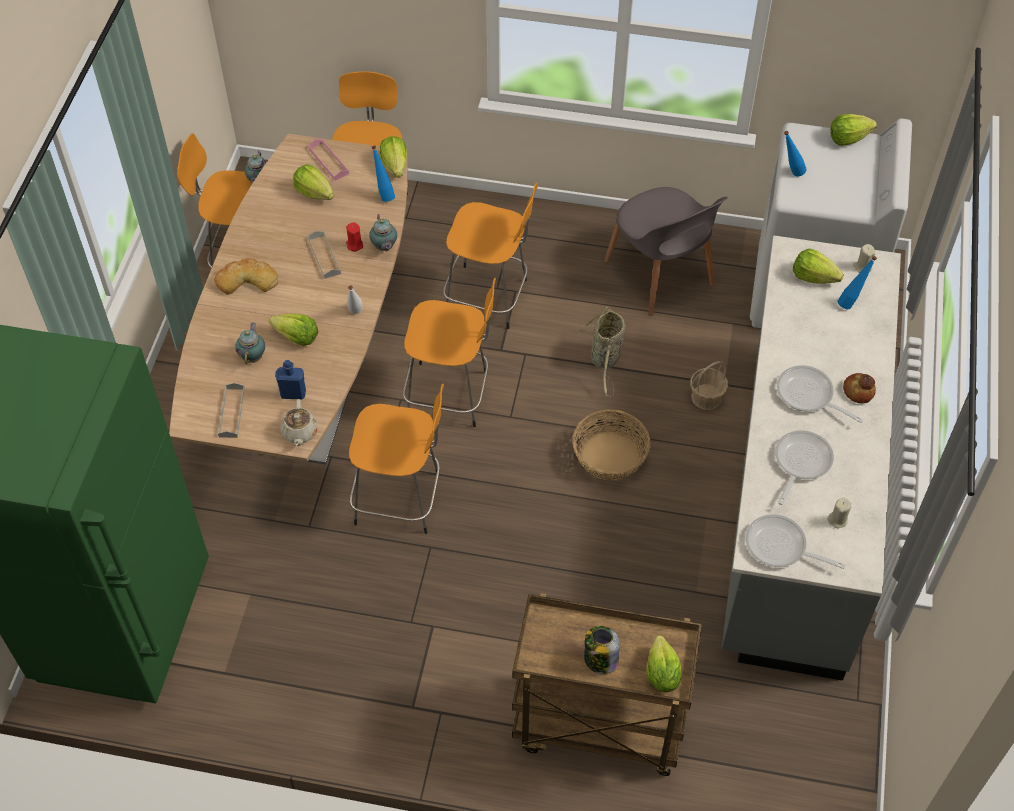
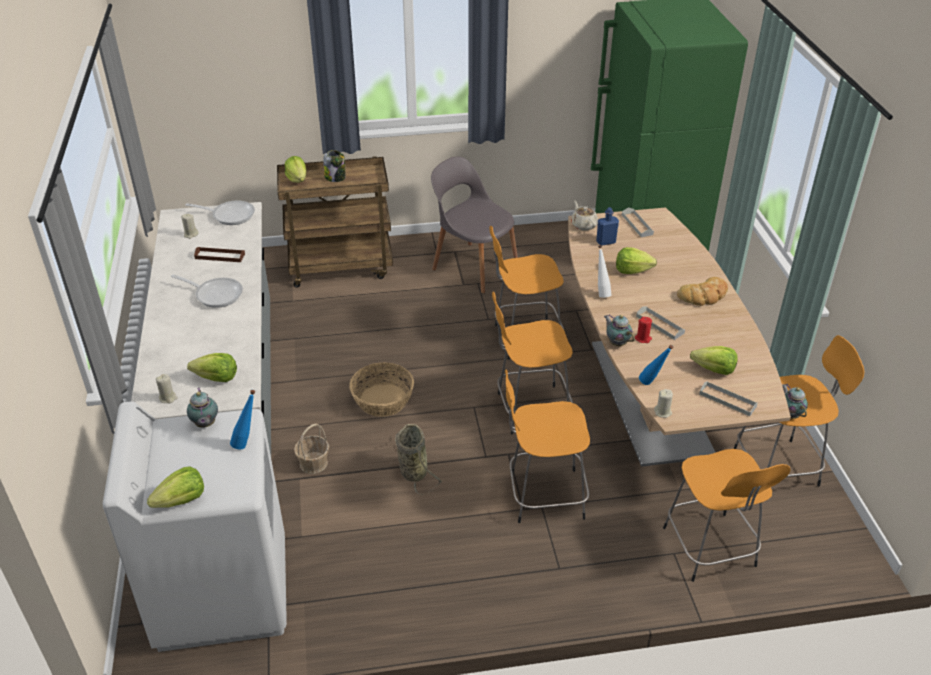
camera: 160 degrees right, 15 degrees down
teapot [235,322,265,364] -> teapot moved to [187,388,218,428]
pink tray [308,139,349,181] -> grey tray [699,381,758,416]
lettuce [380,136,407,178] -> beige candle [654,389,673,418]
grey chair [604,187,728,316] -> grey chair moved to [431,156,518,293]
frying pan [775,430,834,505] -> brown tray [194,247,245,262]
blue bottle [837,256,877,309] -> none
bread [843,373,876,403] -> none

